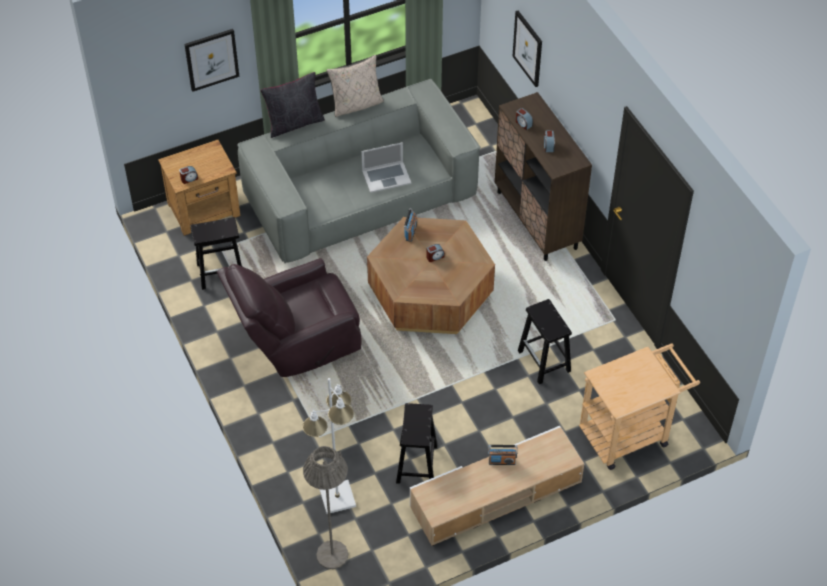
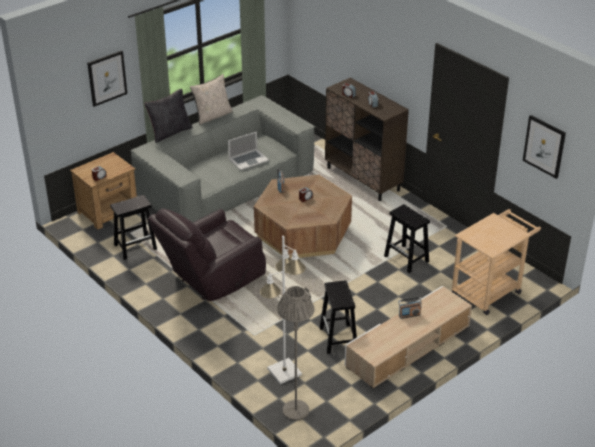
camera: 15 degrees left, 15 degrees down
picture [513,11,542,87] -> picture moved to [523,115,566,179]

